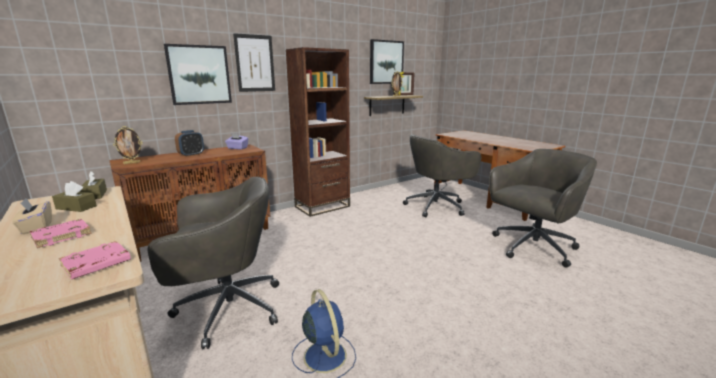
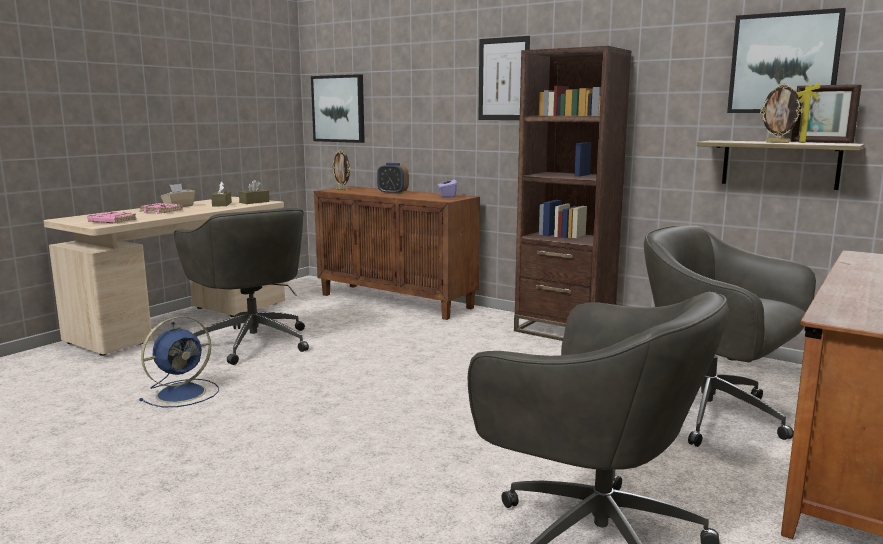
camera: 70 degrees right, 5 degrees down
picture [164,44,232,105] -> picture moved to [311,74,365,143]

